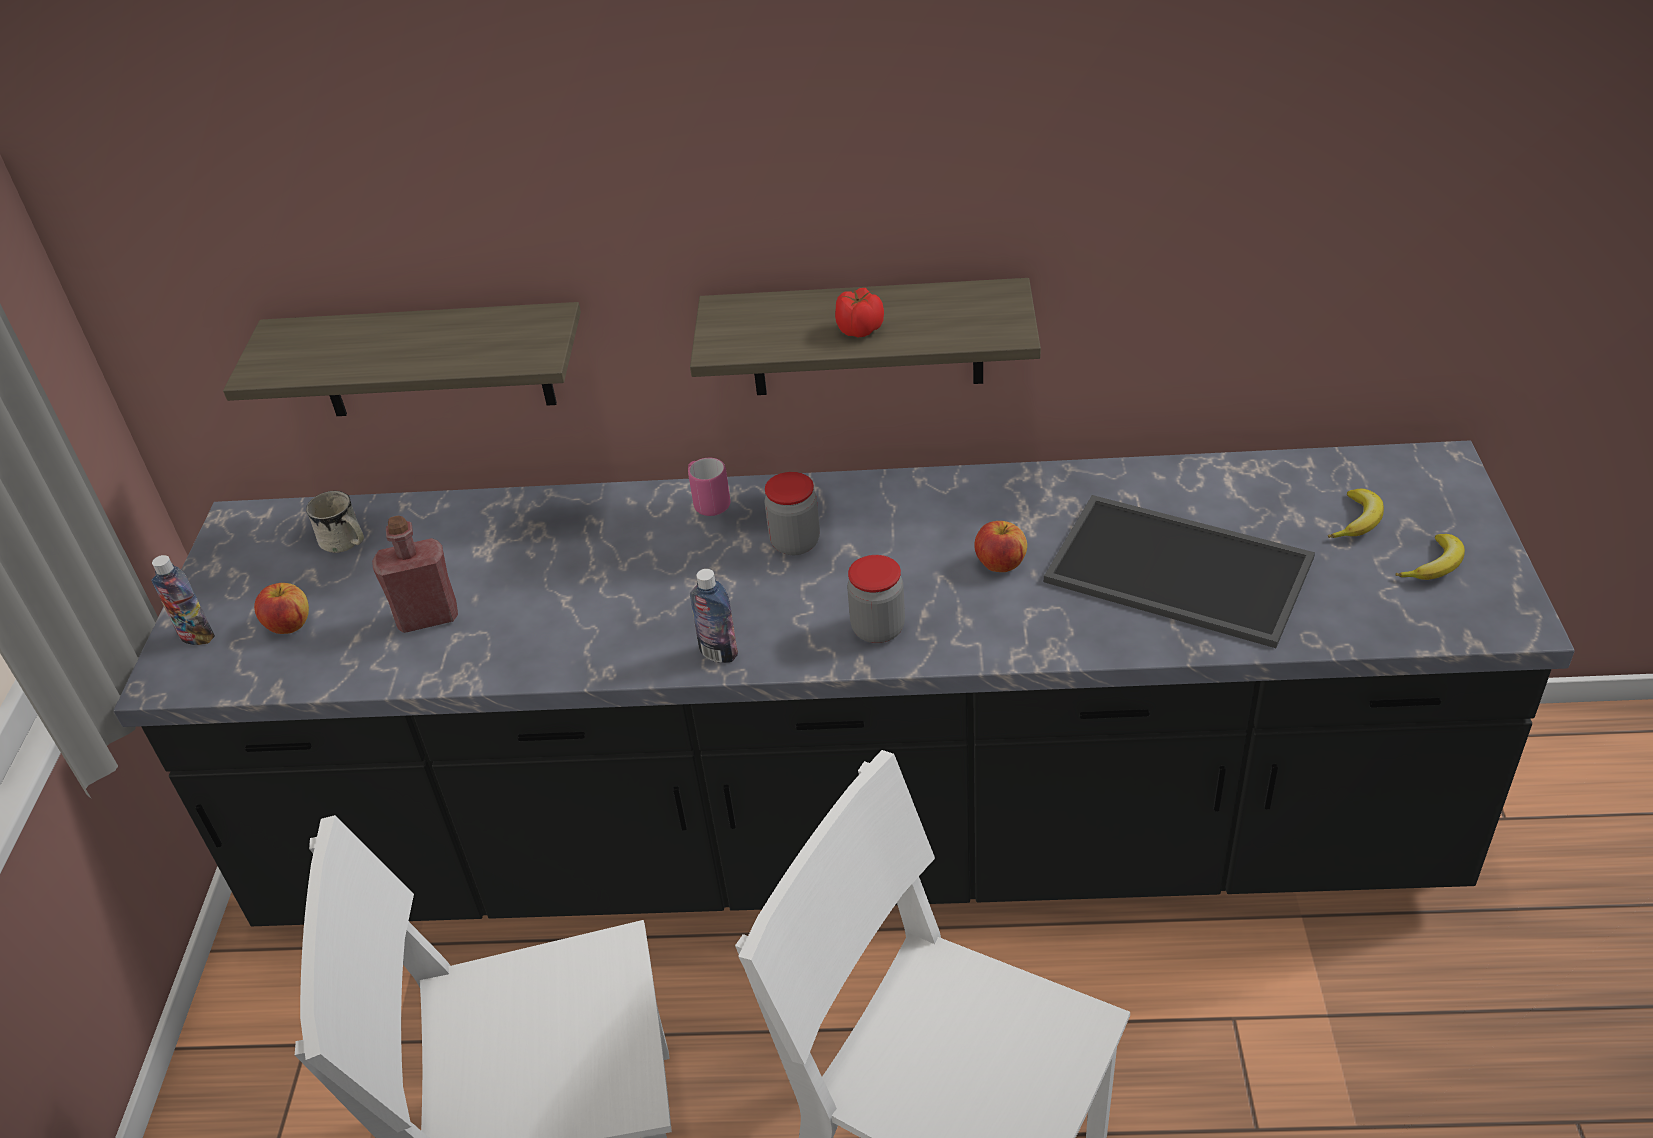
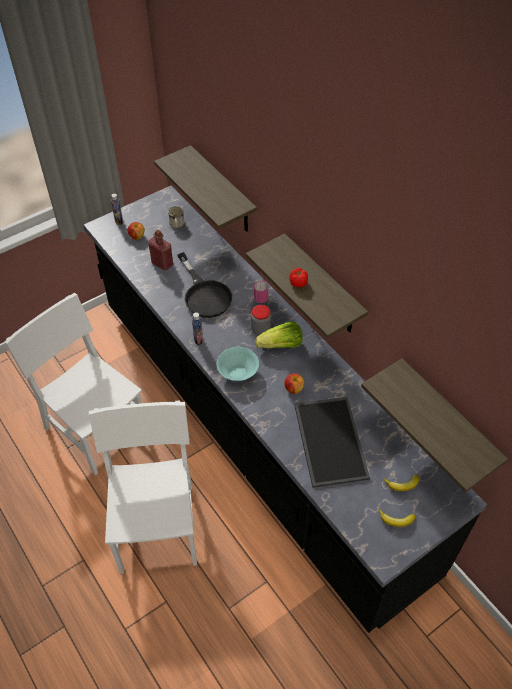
camera: 50 degrees right, 10 degrees up
jar [847,555,905,643] -> turquoise bowl [217,347,259,381]
none -> black frying pan [178,252,232,318]
none -> lettuce [255,322,303,348]
none -> shelf [361,358,508,493]

